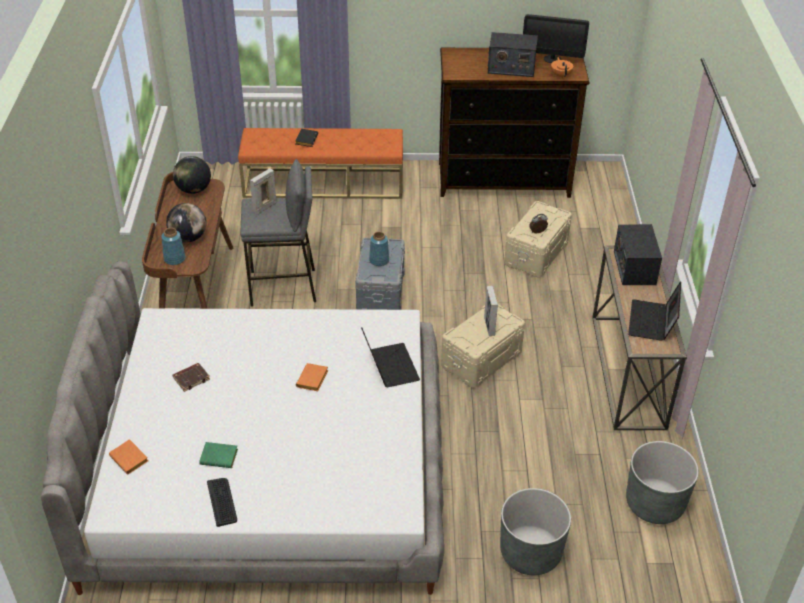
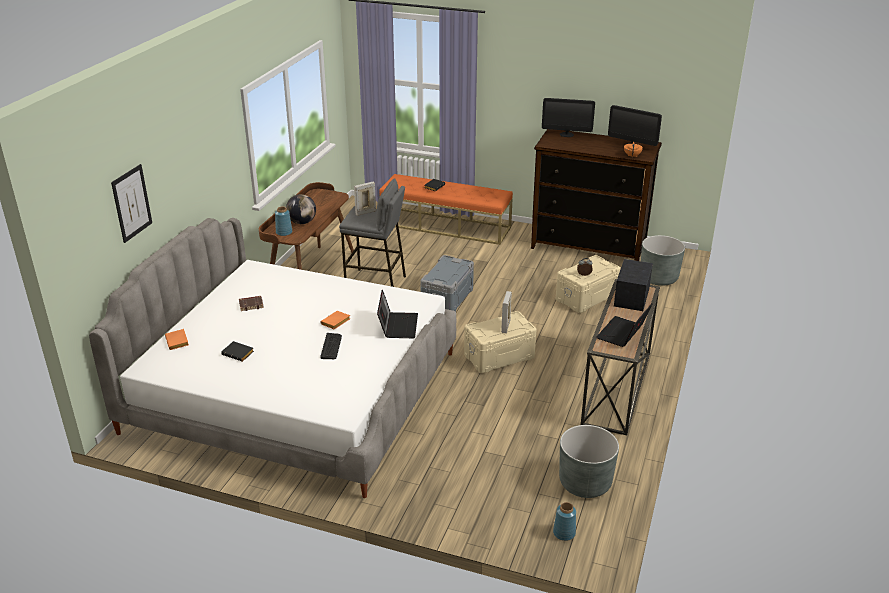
camera: 20 degrees right, 10 degrees down
globe [173,156,211,194] -> none
green book [199,442,238,468] -> black book [221,341,254,362]
keyboard [207,478,237,527] -> keyboard moved to [321,333,342,359]
blue vase [369,232,389,266] -> blue vase moved to [553,502,576,541]
radio [488,32,538,77] -> none
grey planter [500,488,571,575] -> grey planter moved to [641,235,685,286]
none -> picture [111,164,152,243]
none -> monitor [542,98,595,137]

